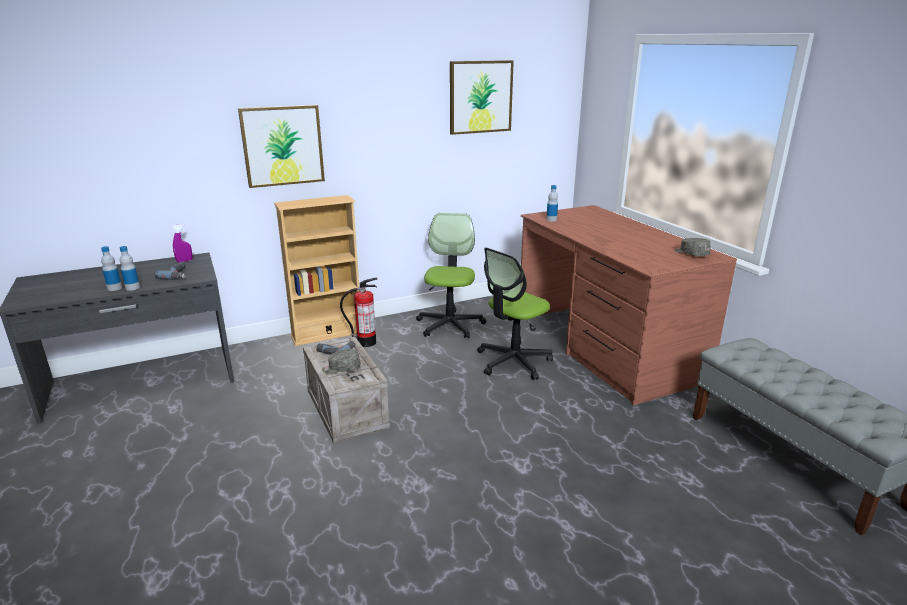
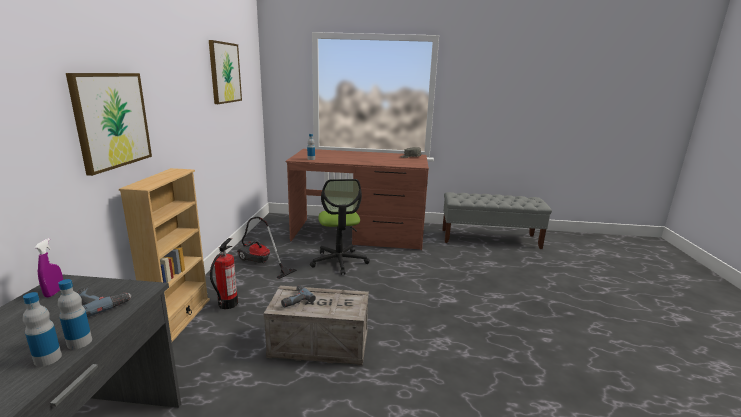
camera: 60 degrees left, 5 degrees down
grey cap [322,349,361,374] -> none
office chair [416,213,486,338] -> vacuum cleaner [237,217,297,279]

